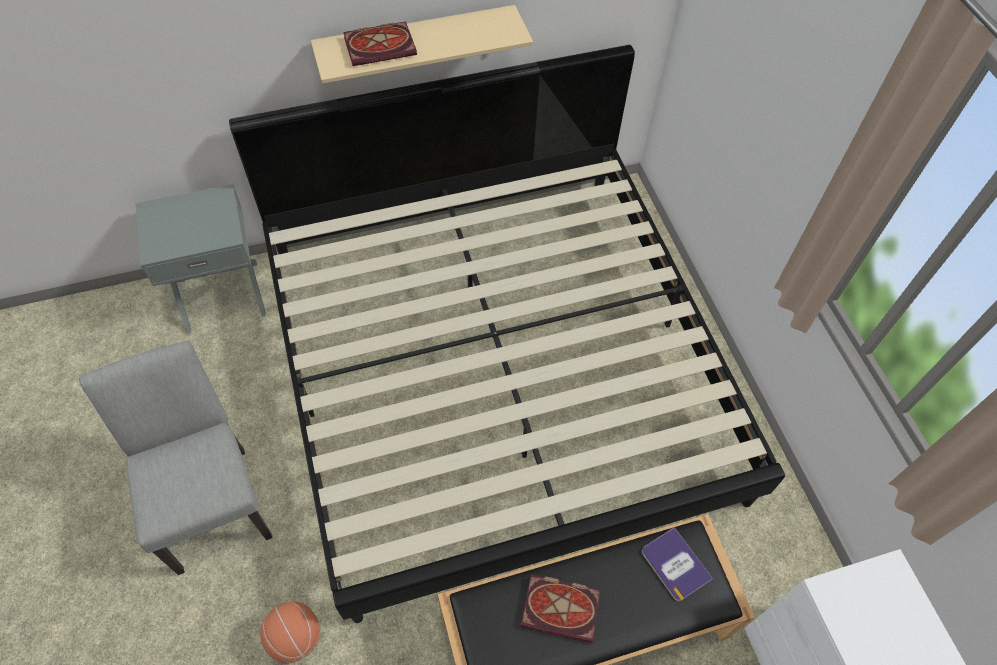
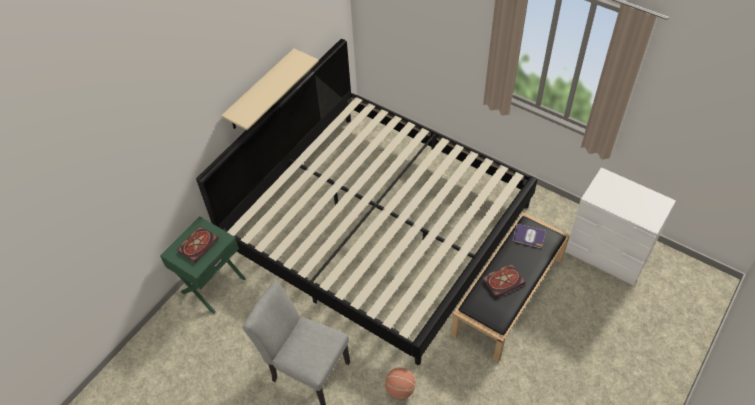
camera: 35 degrees left, 5 degrees down
grey nightstand [136,184,266,334] -> green nightstand [160,216,246,314]
book [343,21,417,66] -> book moved to [177,226,219,263]

